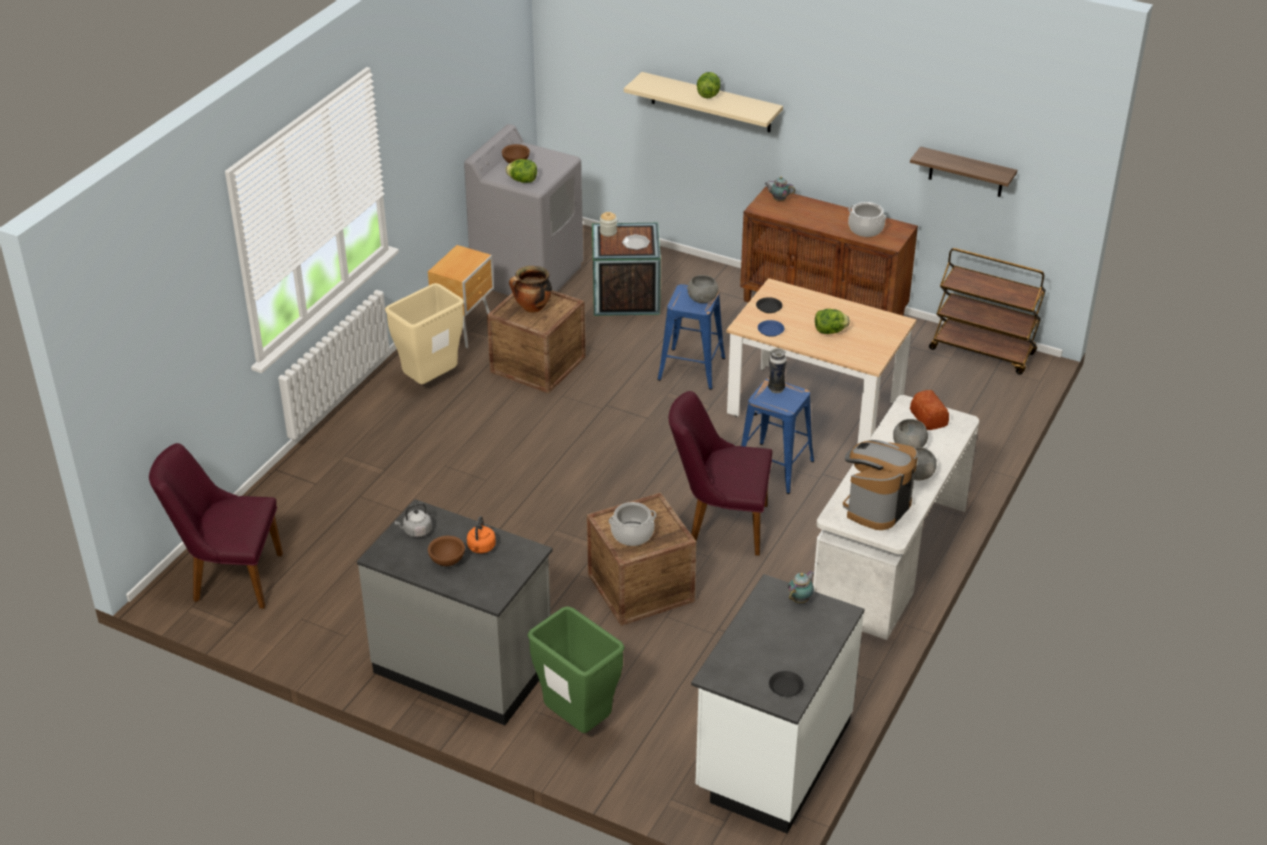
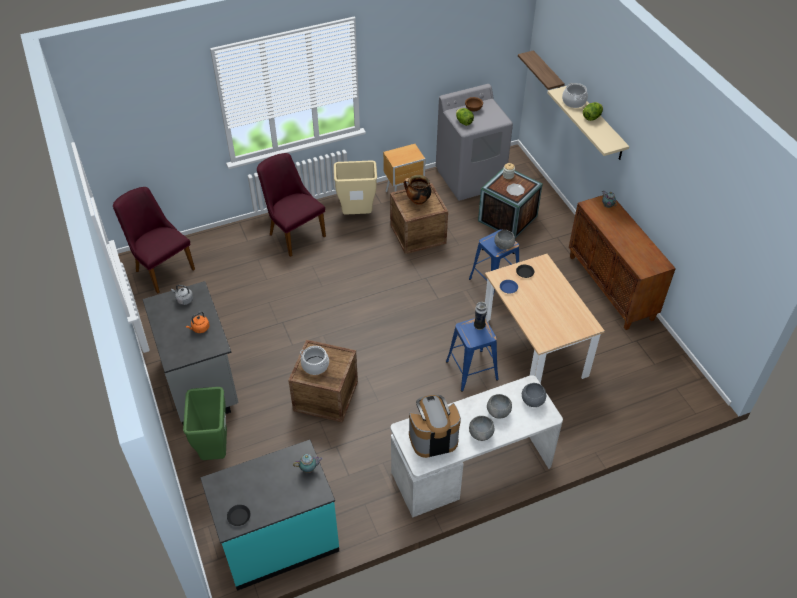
camera: 40 degrees right, 10 degrees up
brown bowl [428,536,465,566] -> none
purple chair [669,391,772,556] -> purple chair moved to [257,153,326,257]
white counter [691,574,865,834] -> turquoise counter [200,440,339,591]
lettuce [815,309,850,334] -> none
cooking pot [848,202,887,237] -> cooking pot moved to [562,83,588,108]
shelf [910,146,1017,197] -> shelf moved to [518,50,565,90]
bread [910,390,949,430] -> grey bowl [522,383,546,407]
brown cart [929,248,1046,375] -> none

